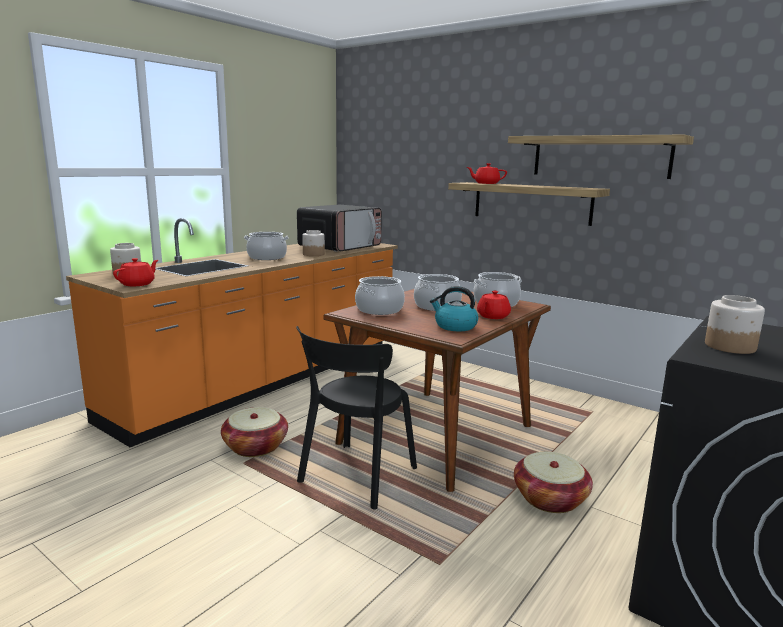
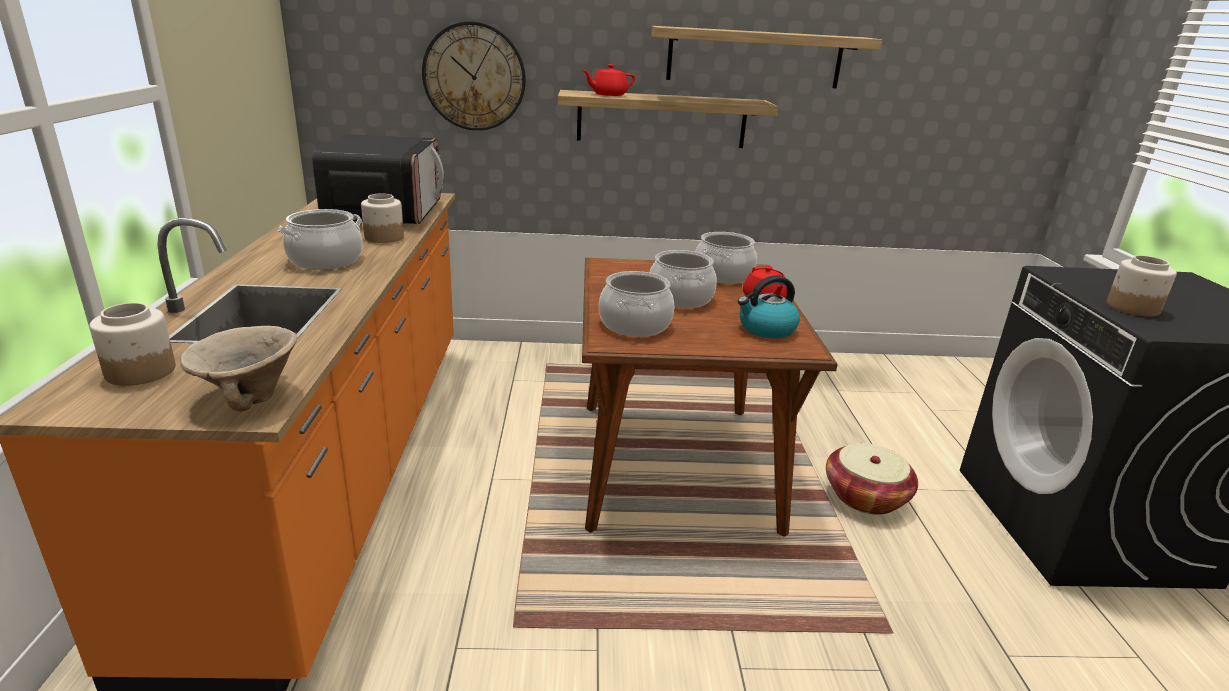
camera: 40 degrees left, 10 degrees up
red teapot [113,258,158,286] -> beige bowl [180,326,297,412]
basket [221,407,288,457] -> none
black chair [296,326,417,509] -> none
none -> wall clock [422,21,526,131]

